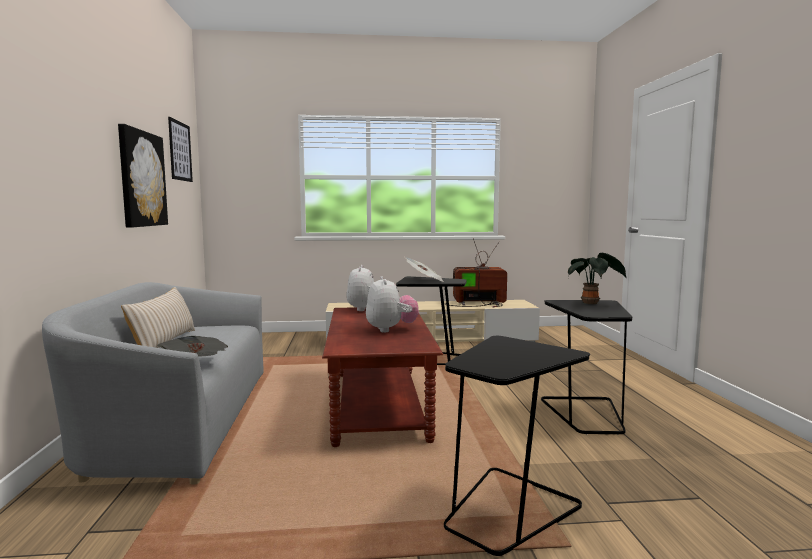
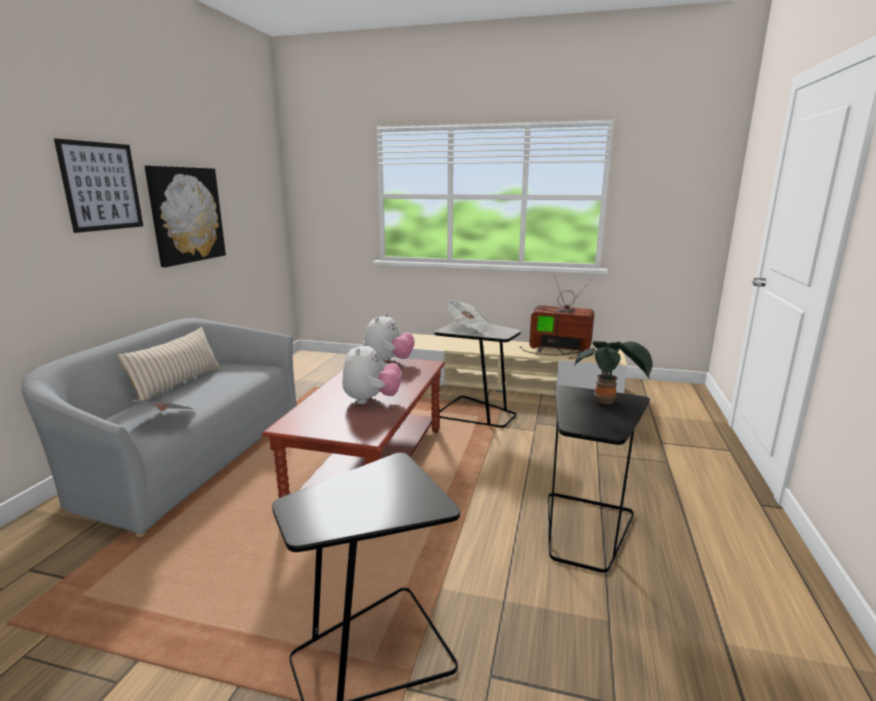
camera: 20 degrees right, 10 degrees up
picture [168,117,193,182] -> picture moved to [54,138,143,233]

